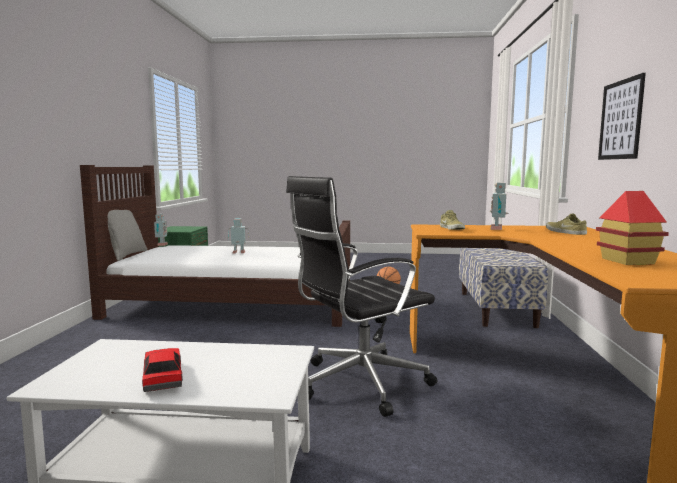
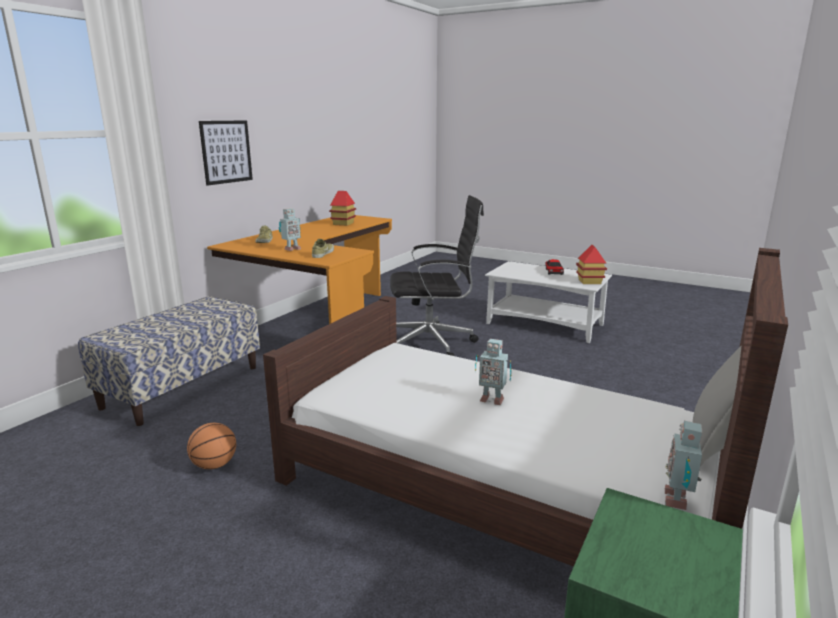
camera: 155 degrees left, 10 degrees up
none -> toy house [576,245,607,284]

